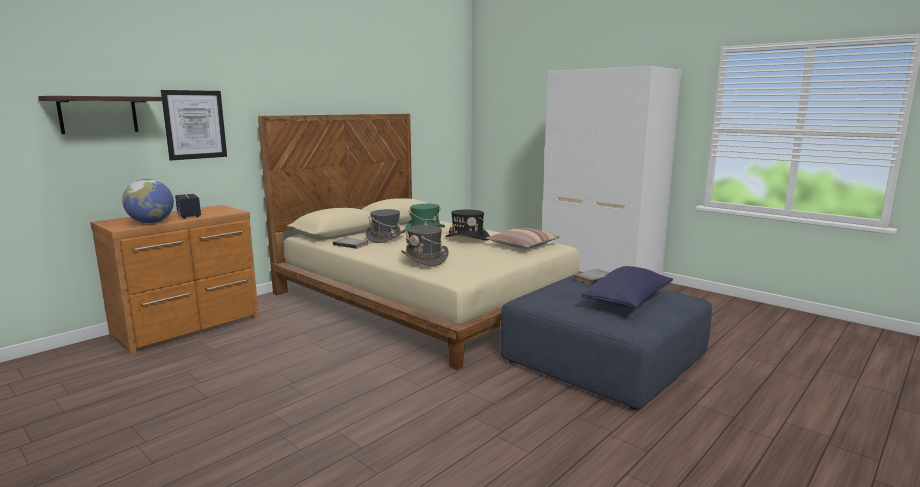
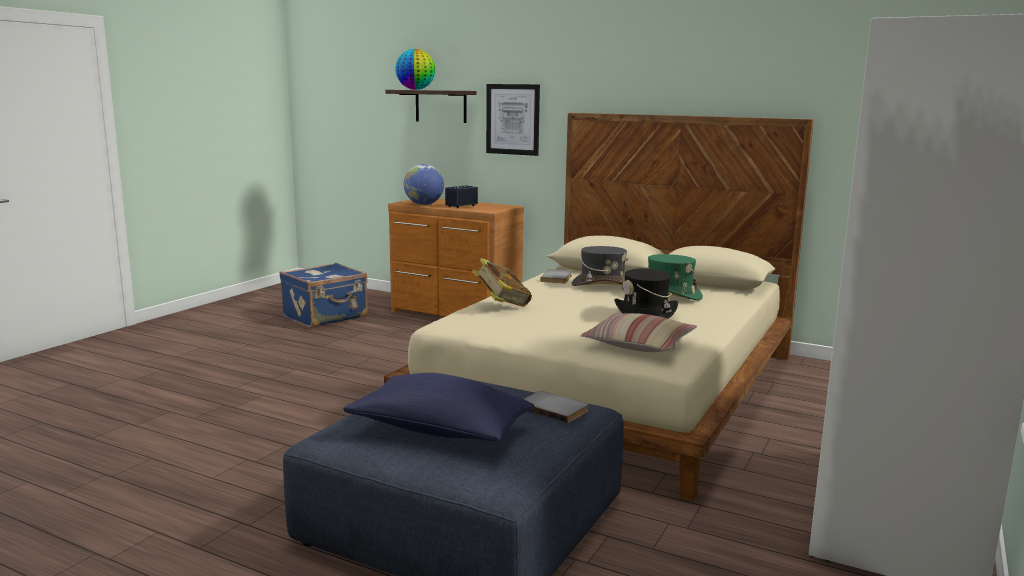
camera: 75 degrees right, 0 degrees up
grey hat [401,225,449,266] -> book [472,258,532,307]
none -> blue suitcase [279,263,368,328]
none -> globe [395,49,435,90]

